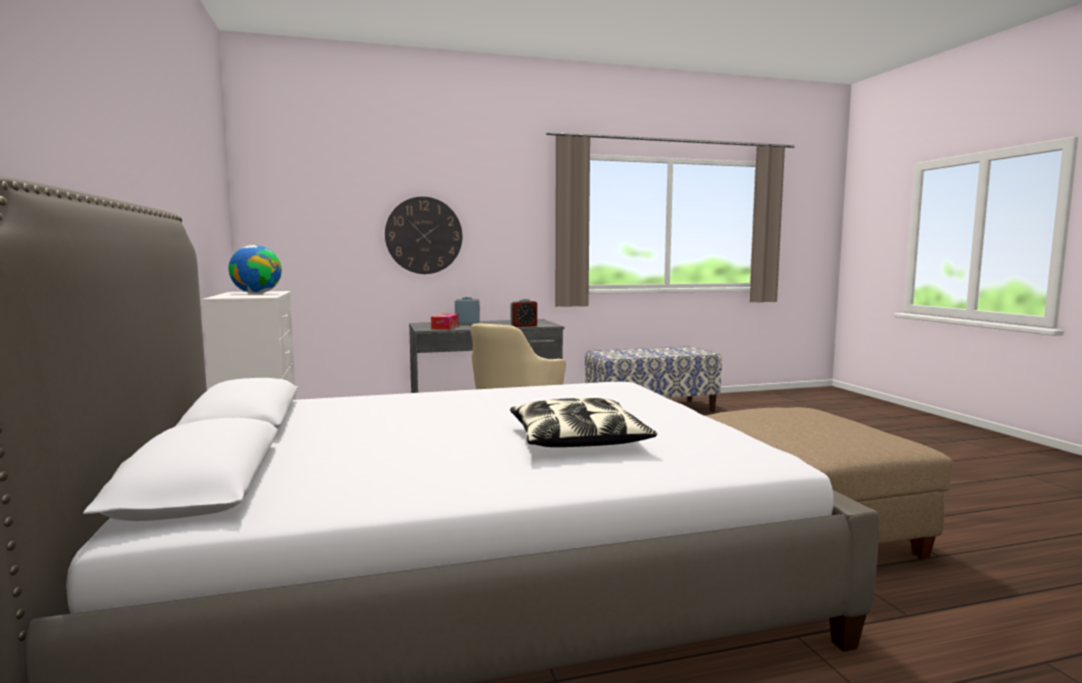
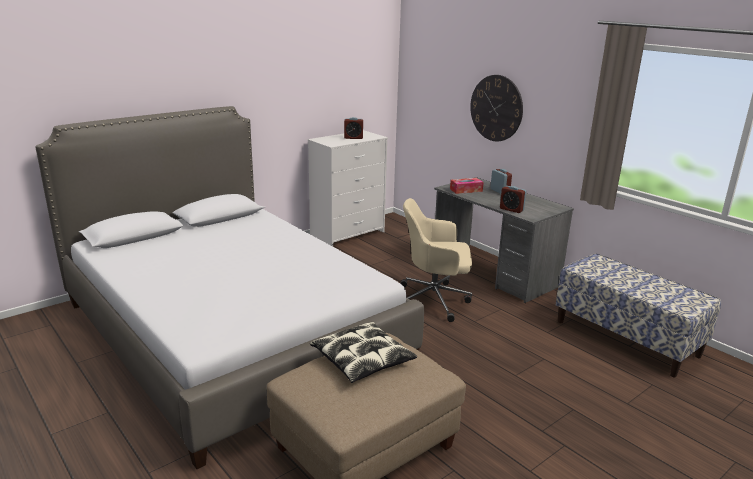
camera: 65 degrees right, 15 degrees up
globe [228,245,282,294] -> alarm clock [344,117,363,139]
pillow [510,398,657,447] -> pillow moved to [310,322,417,383]

